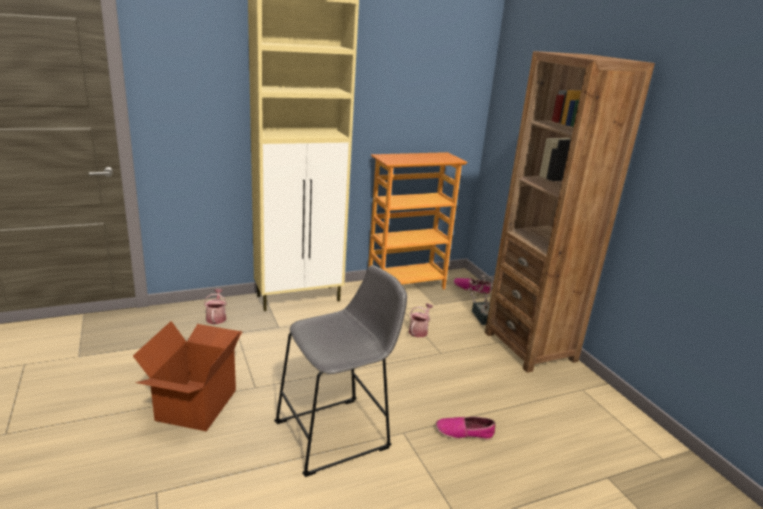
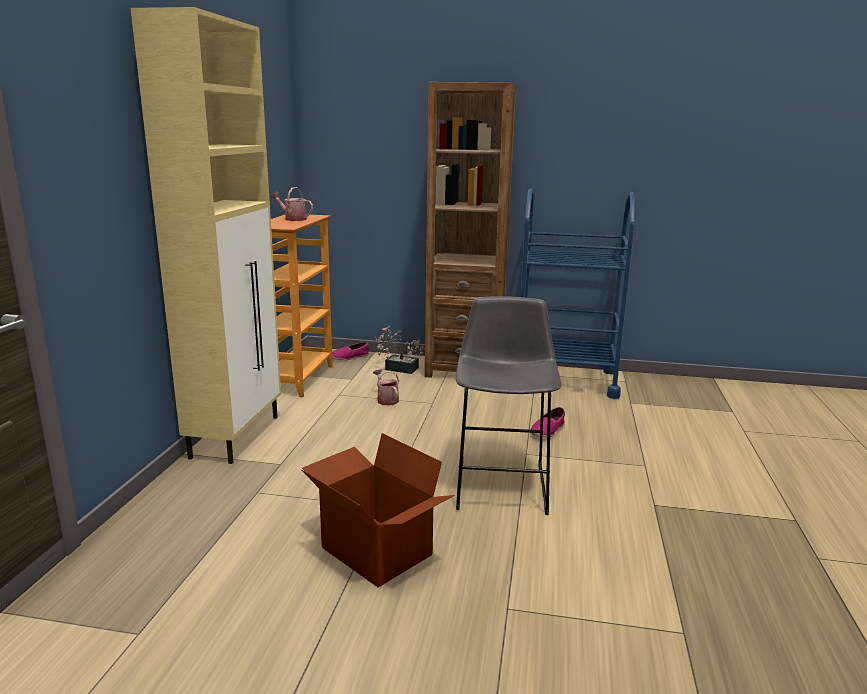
camera: 55 degrees left, 5 degrees down
watering can [204,289,227,324] -> watering can moved to [270,187,313,221]
none -> blue cart [520,188,635,399]

